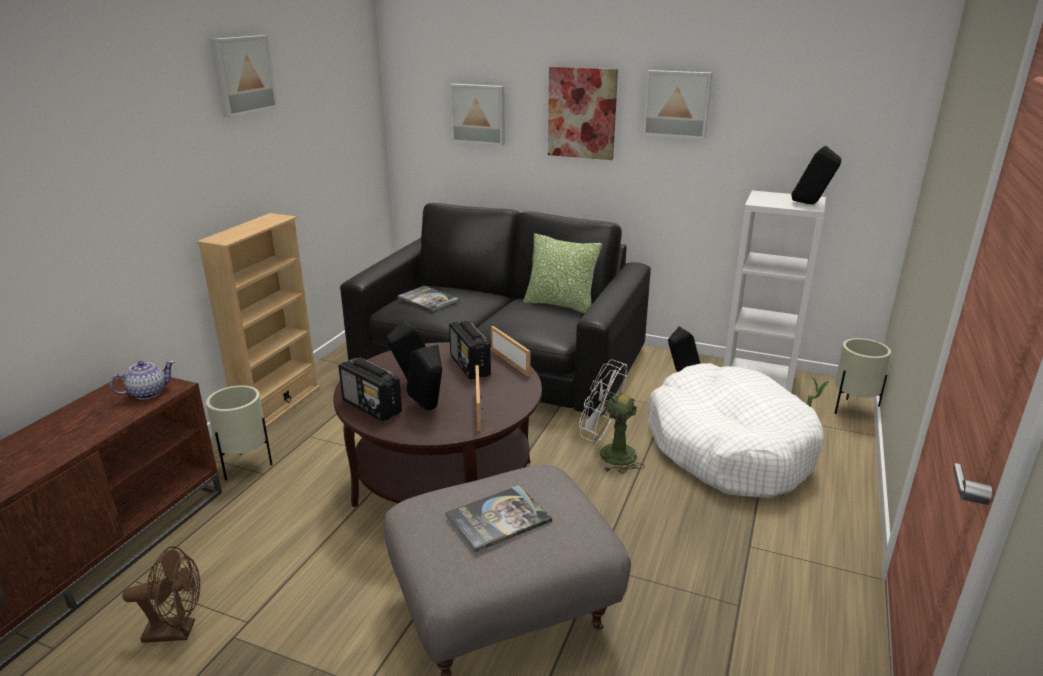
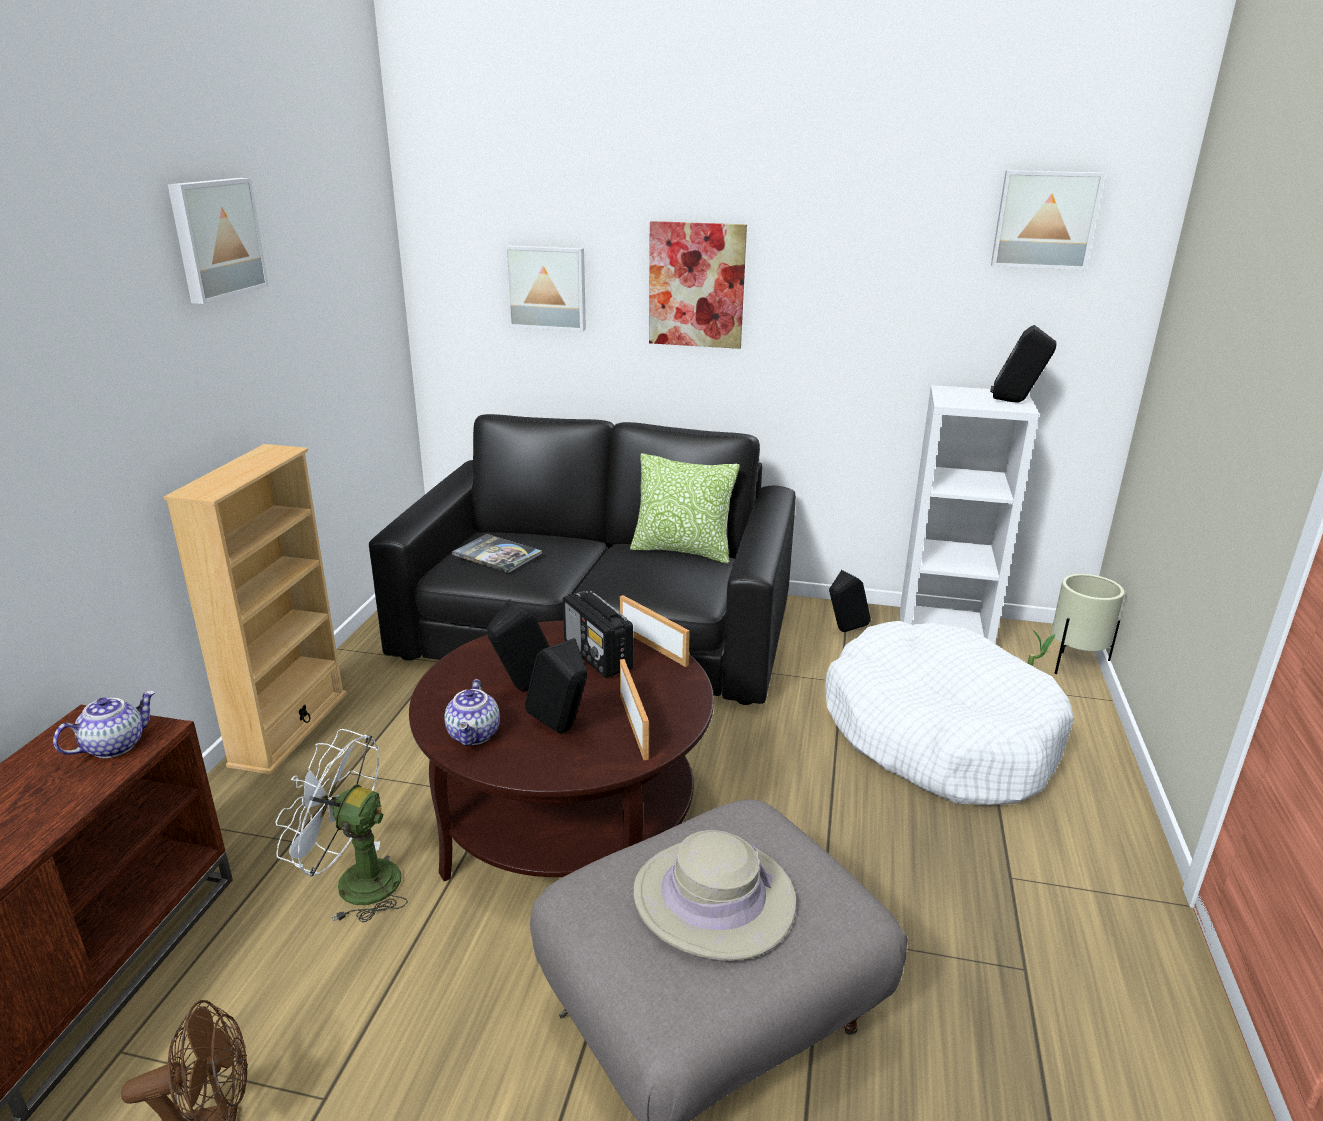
camera: 10 degrees left, 0 degrees up
beige planter [206,385,272,480] -> none
radio [338,358,402,421] -> teapot [445,679,500,746]
book [445,485,552,552] -> beige hat [633,830,796,961]
white fan [579,360,645,474] -> white fan moved to [275,729,408,923]
picture [643,70,712,139] -> picture moved to [991,170,1105,270]

